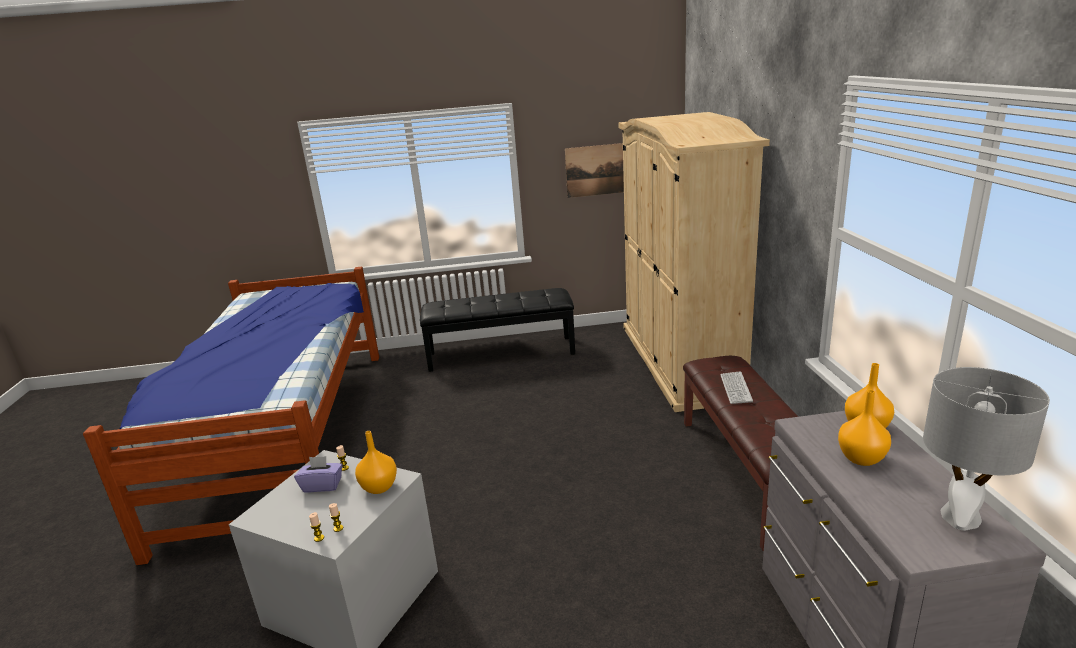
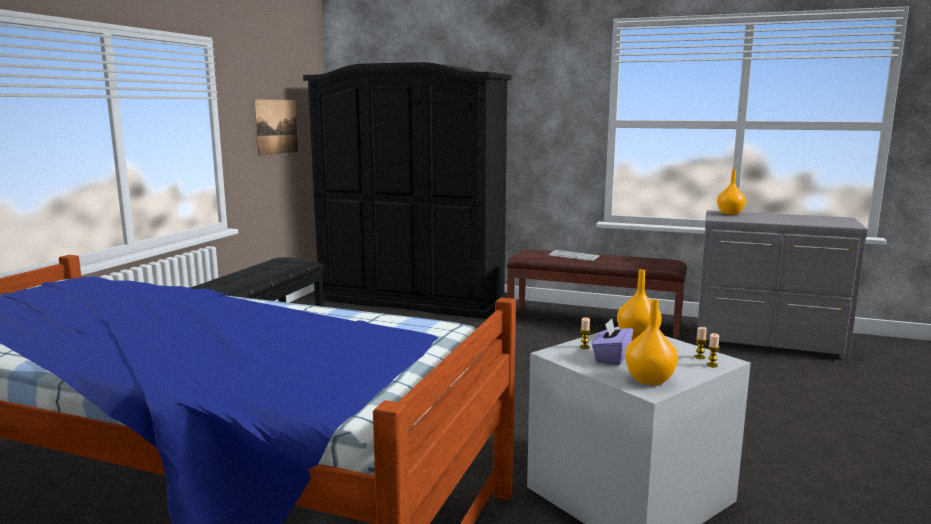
camera: 65 degrees left, 10 degrees down
beige wardrobe [618,112,770,412] -> black wardrobe [303,62,512,319]
orange vase [838,390,891,466] -> orange vase moved to [625,300,678,385]
grey table lamp [923,367,1050,531] -> none

